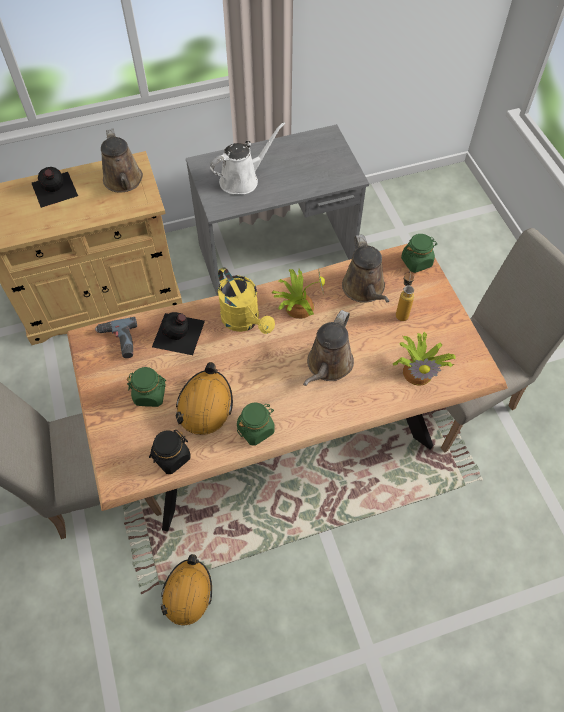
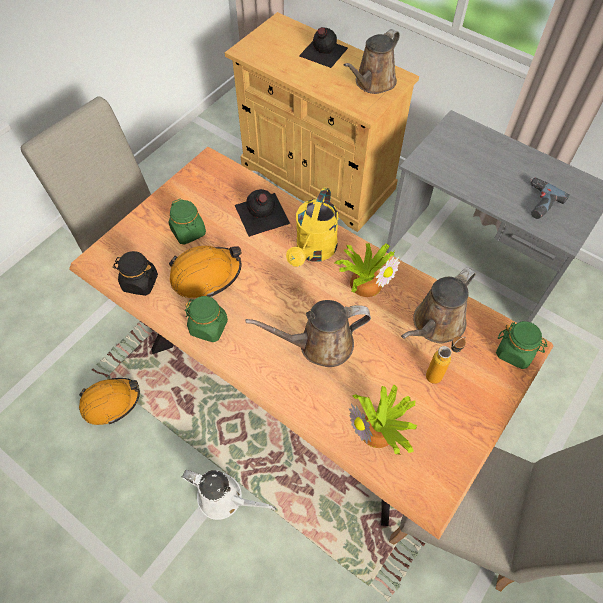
camera: 55 degrees right, 0 degrees up
power drill [95,317,137,358] -> power drill moved to [530,177,570,219]
white watering can [210,122,286,194] -> white watering can moved to [182,470,276,520]

